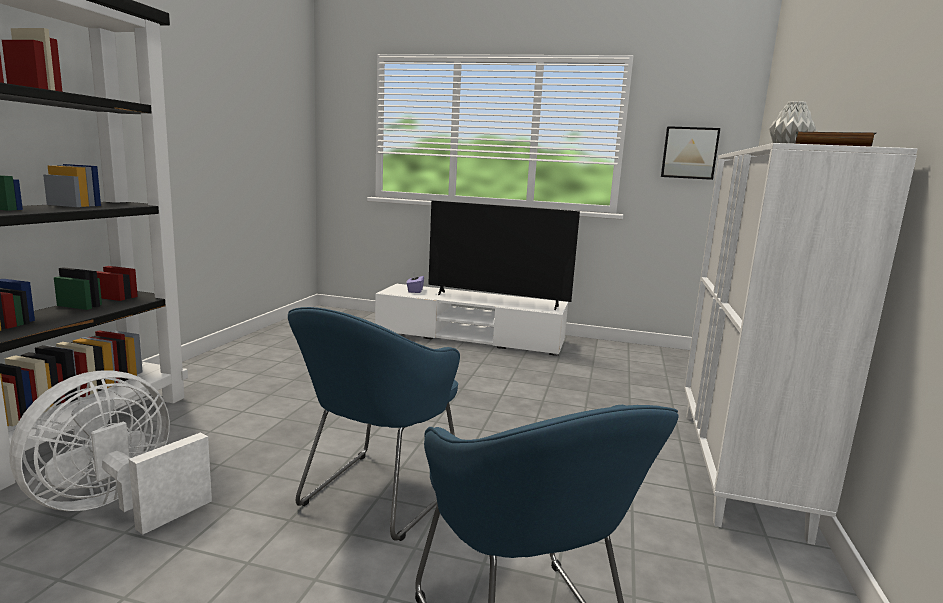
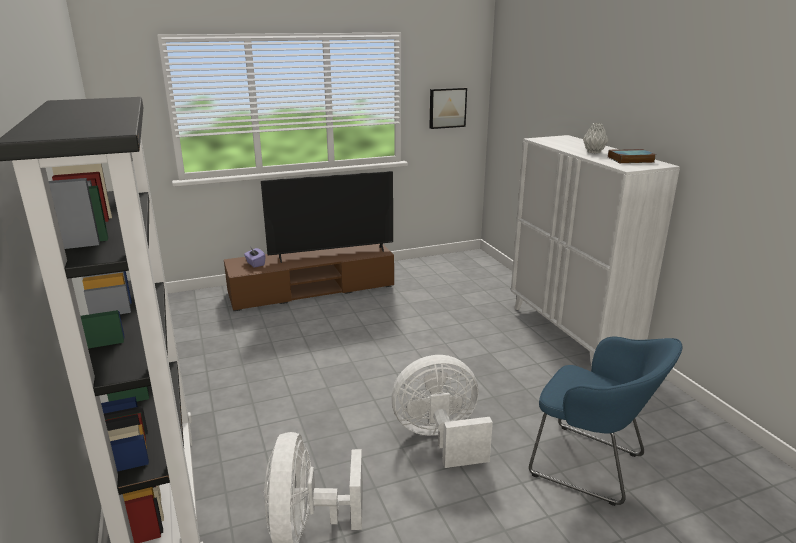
camera: 35 degrees left, 10 degrees up
blue armchair [288,307,460,541] -> white fan [391,355,493,468]
white tv stand [375,284,568,356] -> brown tv stand [224,244,394,311]

